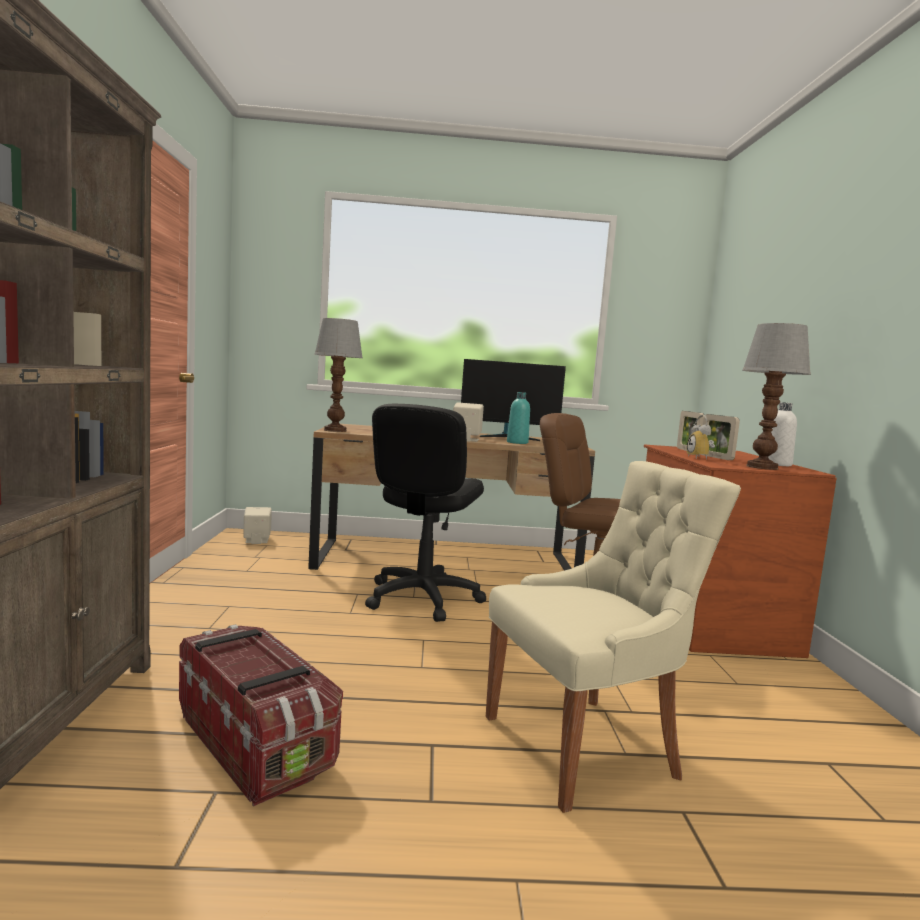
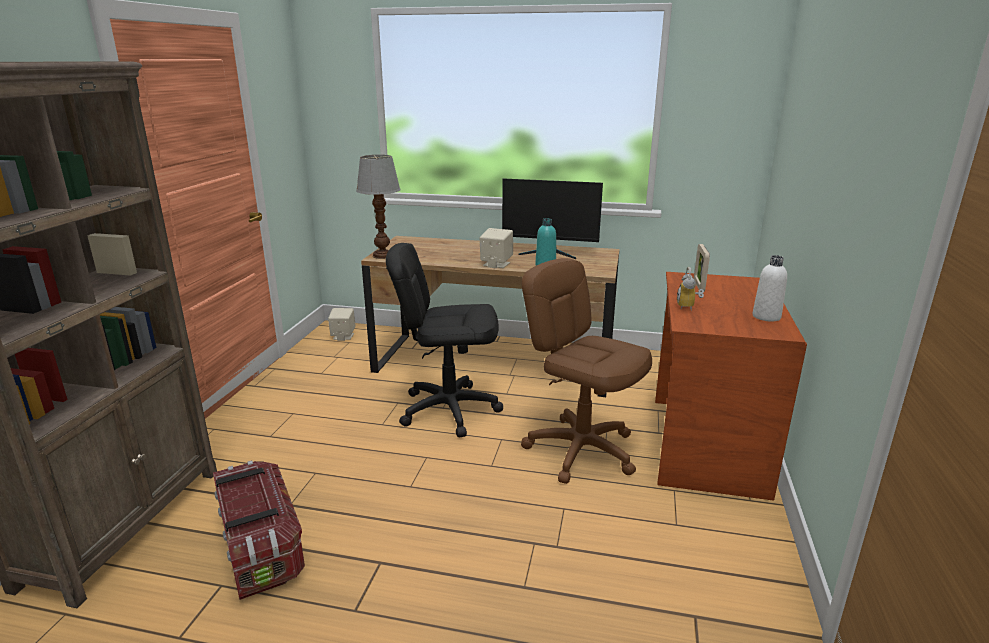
camera: 15 degrees right, 15 degrees up
black office chair [365,404,486,622] -> black office chair turned 60 degrees clockwise [386,243,503,438]
beige chair [486,461,741,813] -> none
picture frame [701,414,740,460] -> none
table lamp [742,323,811,470] -> none

